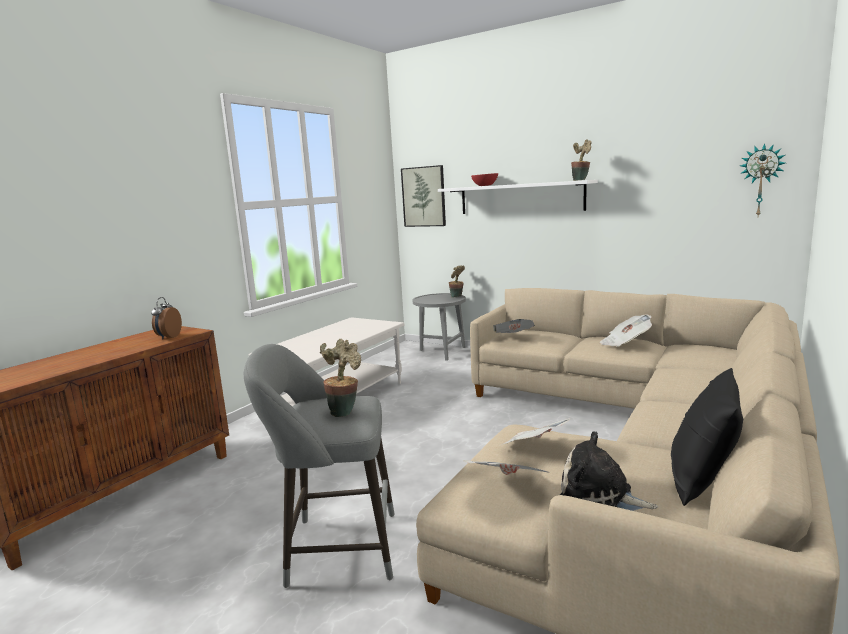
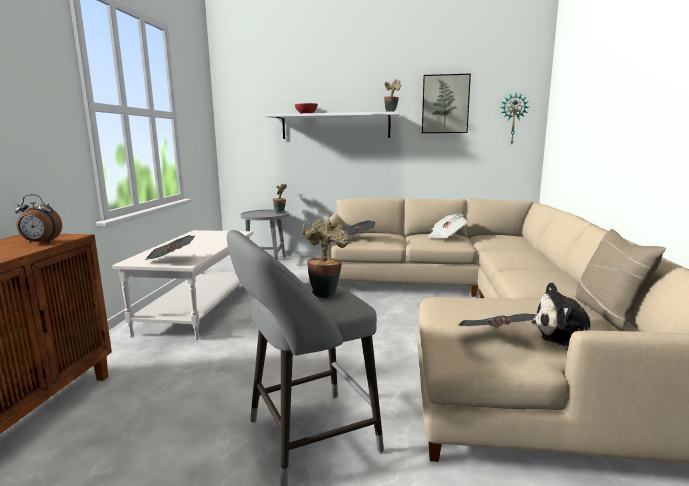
camera: 25 degrees left, 0 degrees up
alarm clock [151,297,182,340] -> alarm clock turned 75 degrees counterclockwise [15,194,62,243]
picture [401,165,446,227] -> picture moved to [422,74,471,133]
newspaper [501,418,570,445] -> newspaper moved to [145,235,195,260]
black pillow [671,368,743,506] -> beige pillow [575,229,666,331]

